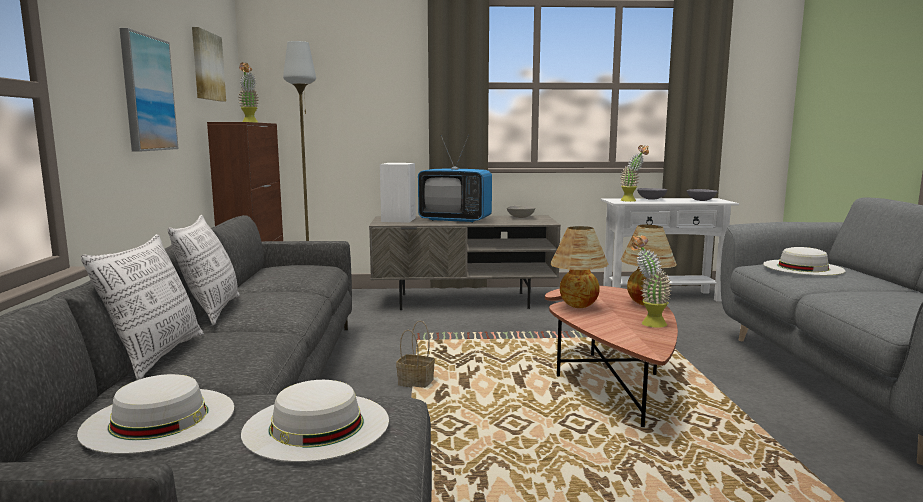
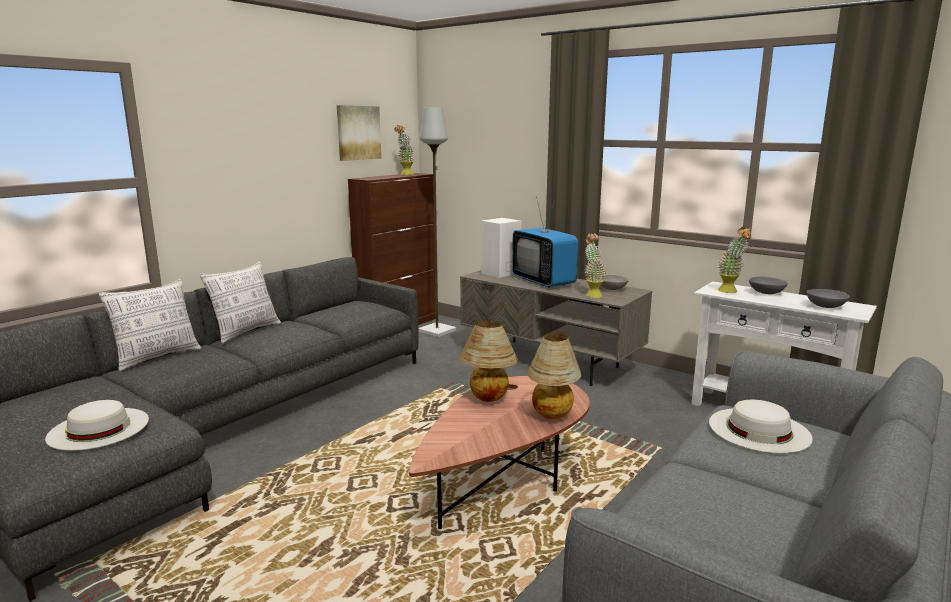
camera: 40 degrees right, 5 degrees up
white hat [77,374,234,454] -> none
picture [119,28,179,152] -> none
basket [396,320,435,388] -> none
potted plant [630,235,672,328] -> potted plant moved to [585,233,606,298]

